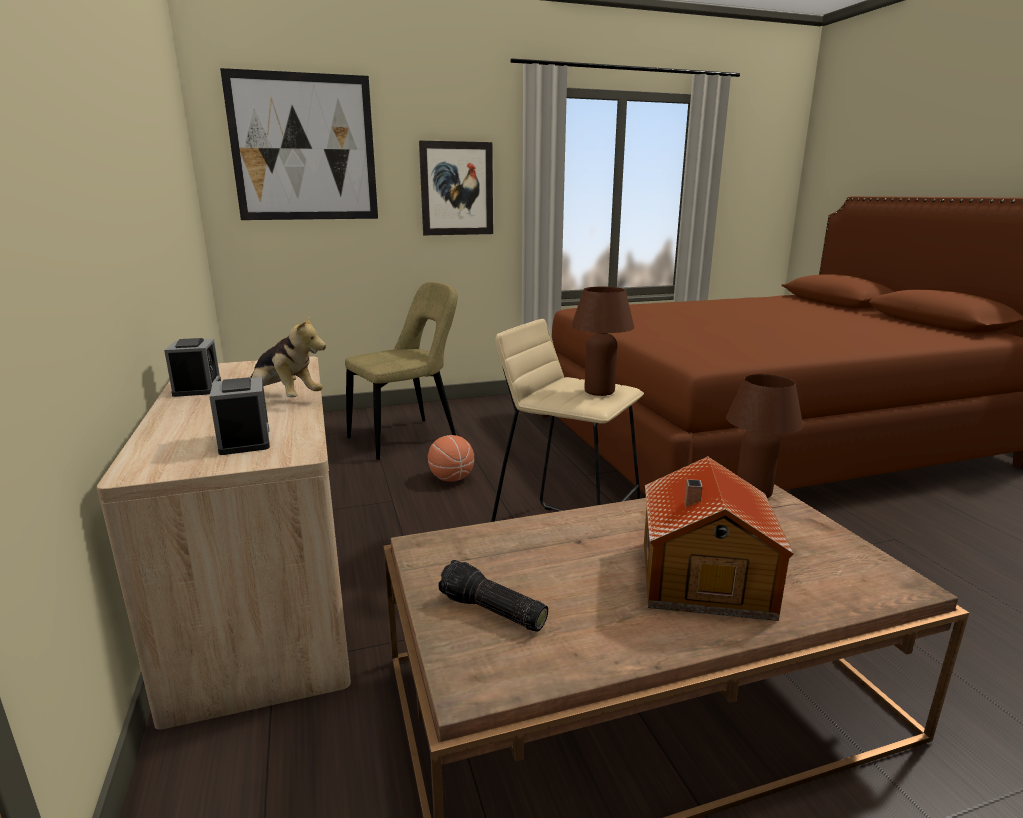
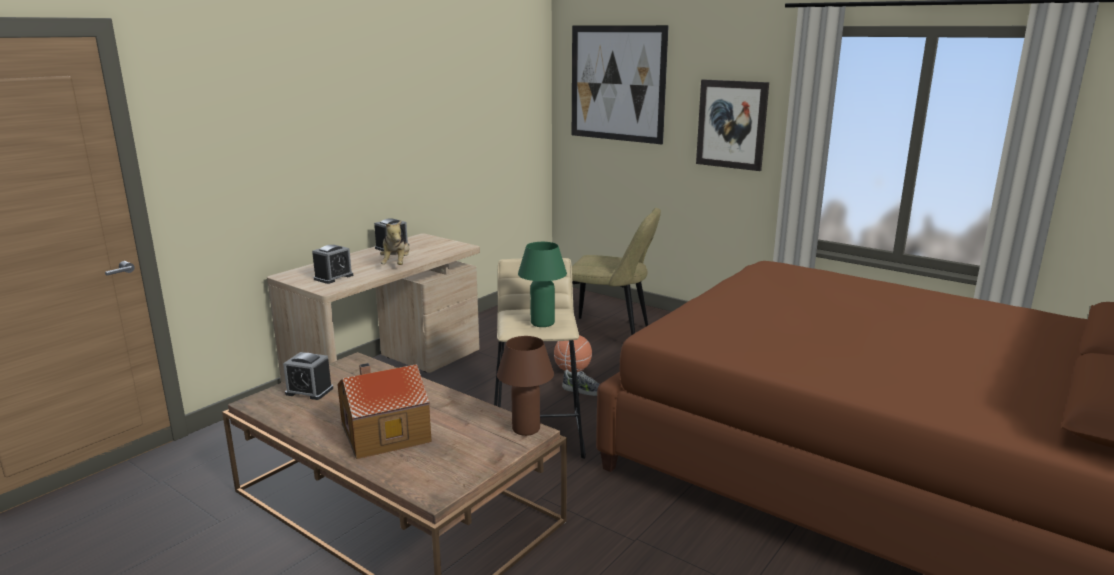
camera: 55 degrees right, 0 degrees up
flashlight [438,560,548,632] -> alarm clock [283,352,333,400]
brown table lamp [571,287,634,396] -> green table lamp [518,242,567,327]
none -> shoe [562,370,600,396]

